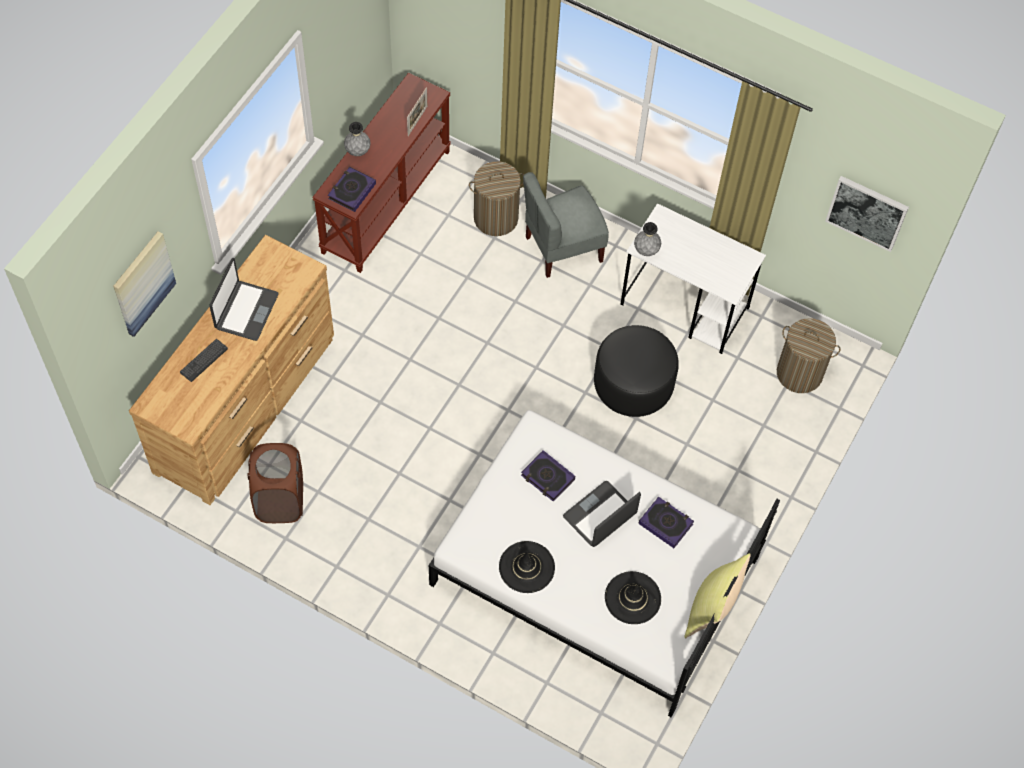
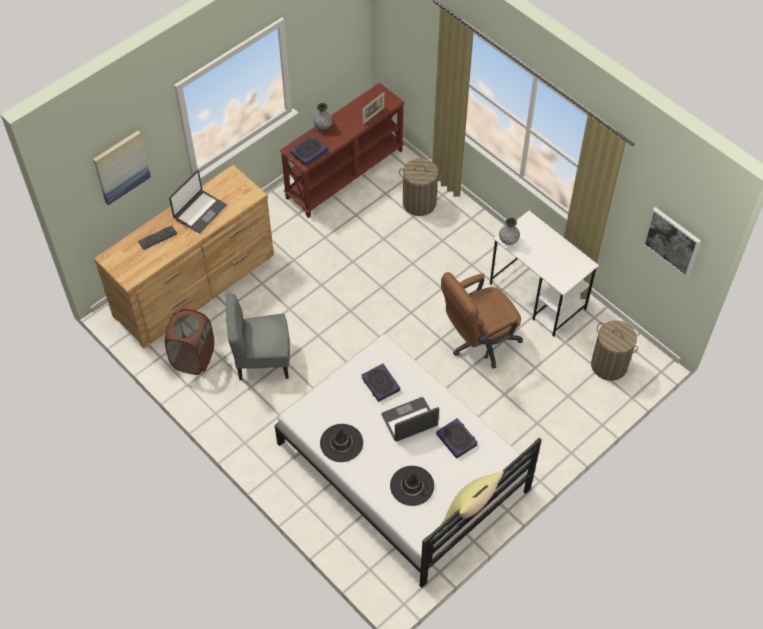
camera: 20 degrees right, 5 degrees down
grey chair [523,172,609,278] -> grey chair moved to [226,293,290,380]
black ottoman [594,325,679,417] -> brown office chair [441,272,523,369]

